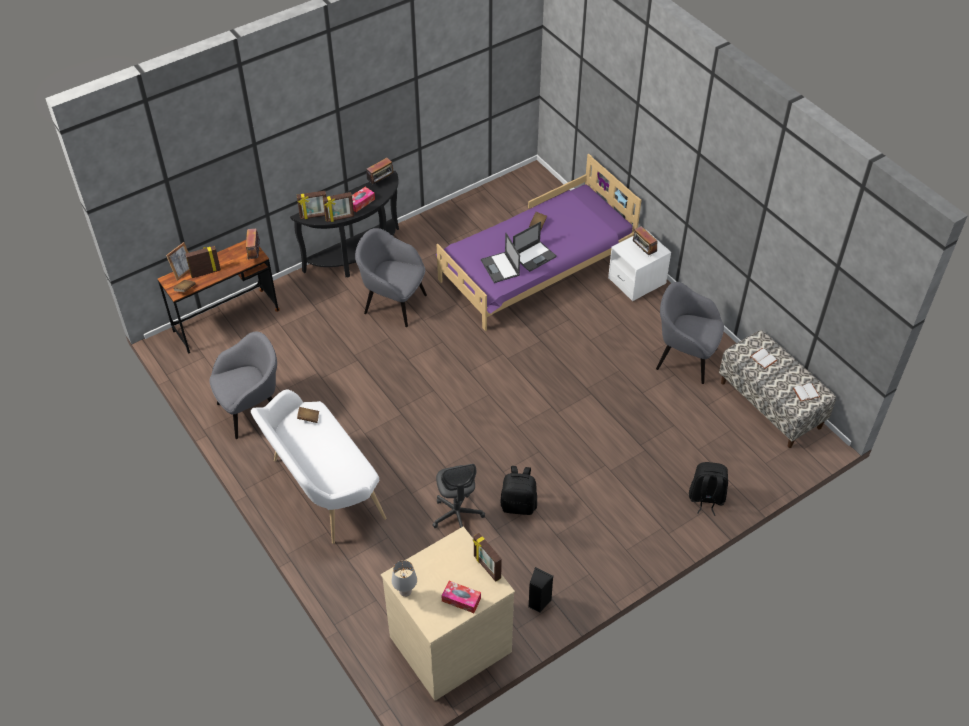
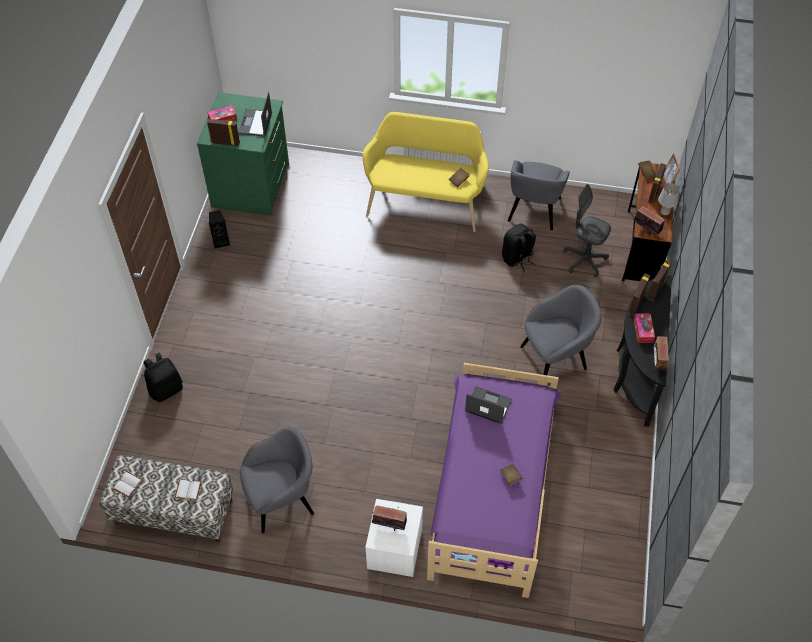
camera: 135 degrees right, 5 degrees up
white bench [251,390,386,544] -> yellow bench [363,112,489,232]
beige dresser [381,527,515,701] -> green dresser [197,92,289,216]
grey table lamp [392,560,417,597] -> grey table lamp moved to [658,183,679,216]
grey office chair [432,464,485,528] -> grey office chair moved to [563,184,611,277]
black backpack [500,466,537,515] -> black backpack moved to [502,224,536,272]
laptop [513,221,557,272] -> laptop moved to [238,92,272,136]

